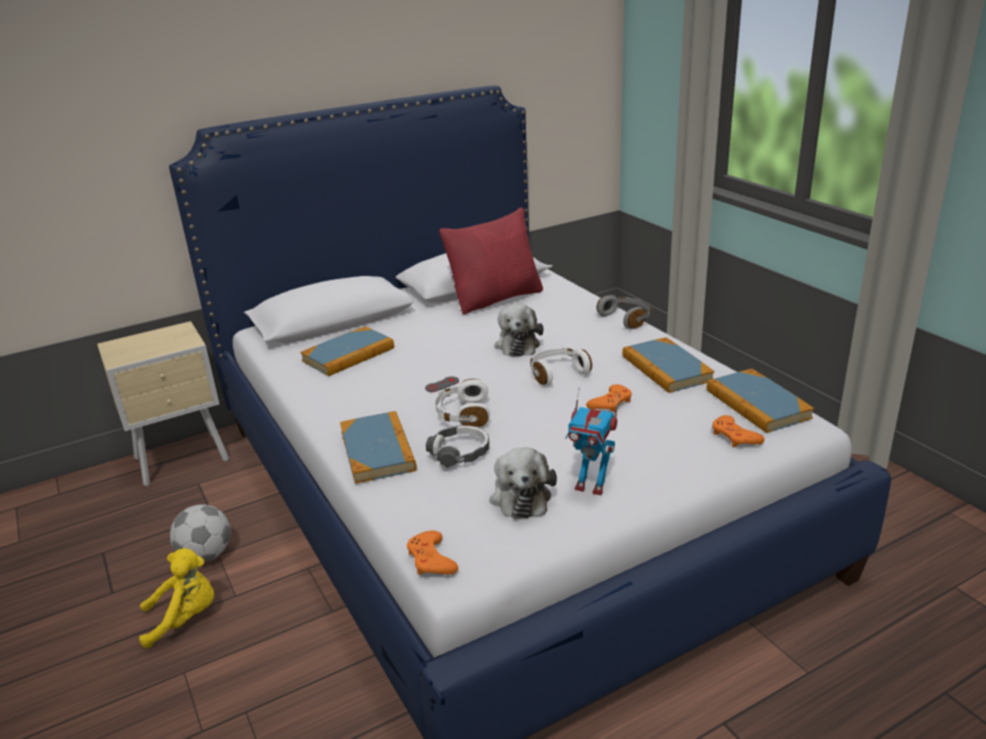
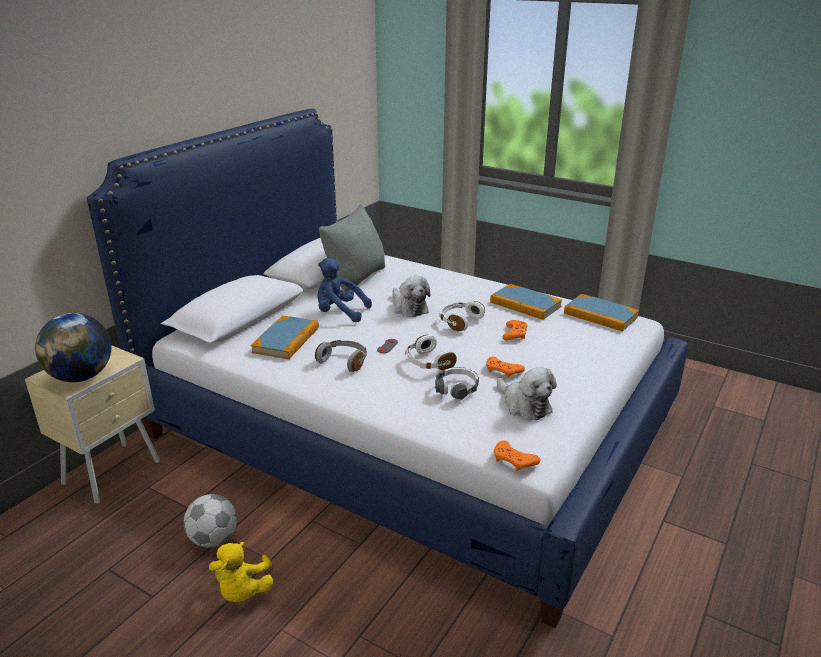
camera: 30 degrees left, 0 degrees up
yellow plush toy [139,548,214,648] -> yellow plush toy turned 135 degrees clockwise [209,542,273,602]
book [340,411,417,484] -> none
red pillow [439,207,543,315] -> grey pillow [319,204,385,292]
toy robot [565,387,619,495] -> none
grey headphones [597,295,652,329] -> grey headphones moved to [315,340,367,372]
orange game controller [712,415,765,447] -> orange game controller moved to [486,357,525,378]
none -> globe [35,313,111,382]
none -> blue plush toy [317,258,372,322]

